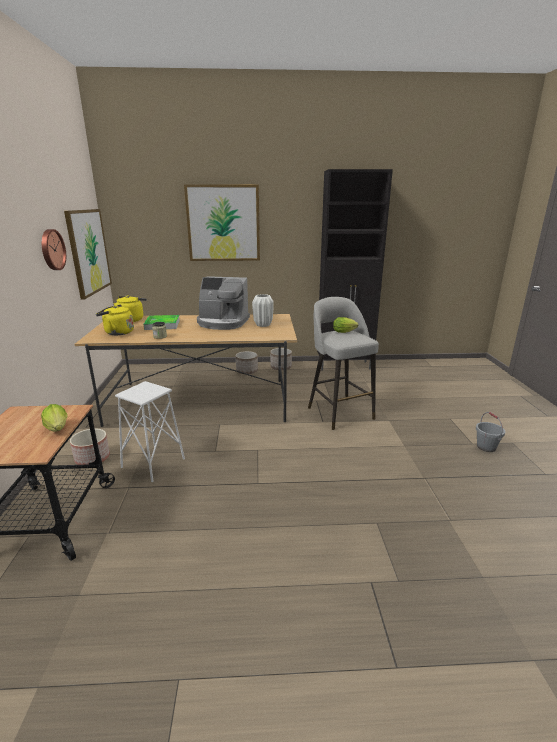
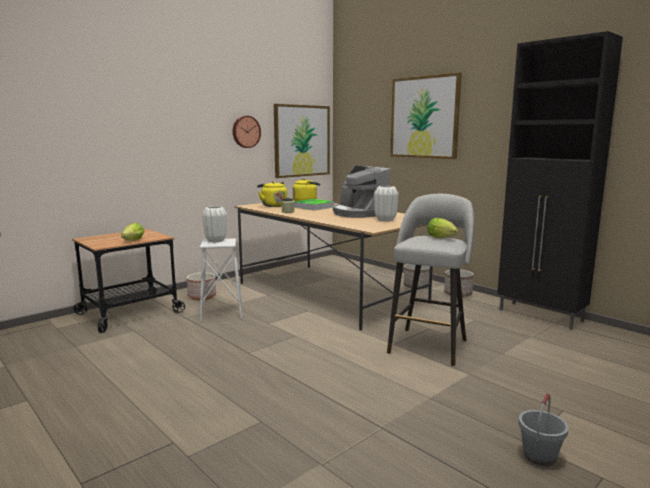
camera: 50 degrees right, 10 degrees down
none -> white vase [202,206,227,243]

